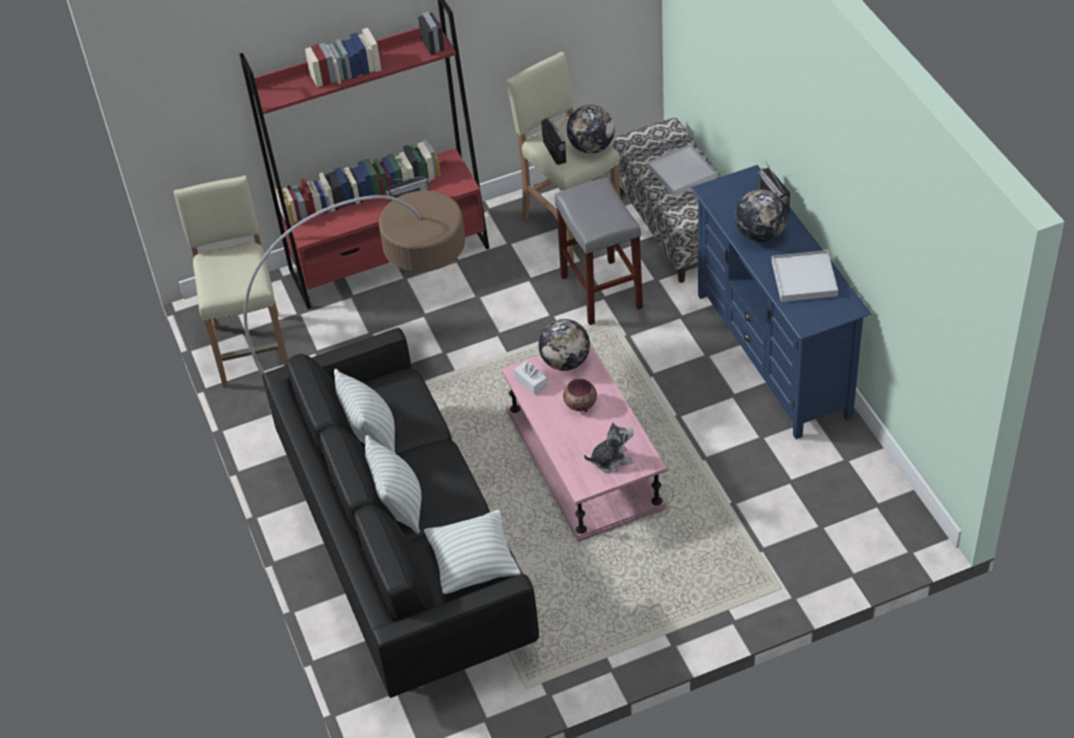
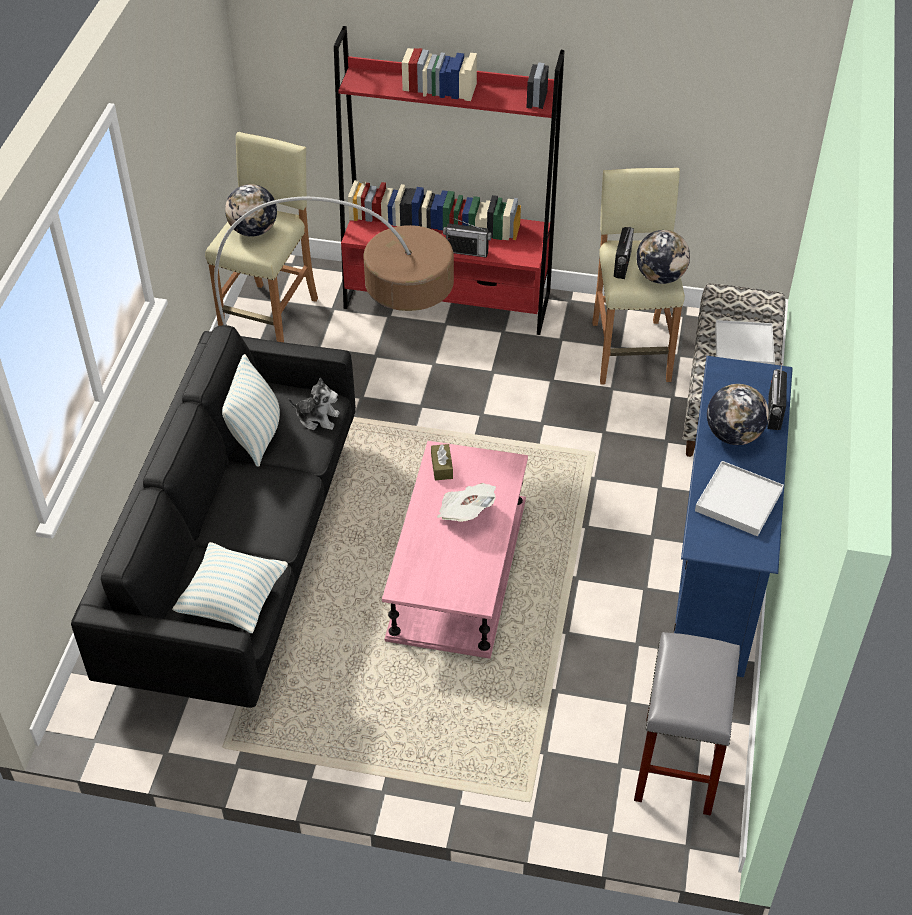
camera: 30 degrees right, 0 degrees up
pillow [365,435,421,534] -> none
white tissue box [514,361,548,395] -> brown tissue box [431,444,453,480]
globe [539,319,590,371] -> globe moved to [225,184,277,237]
grey stool [555,177,643,325] -> grey stool moved to [634,632,740,816]
bowl [563,378,597,412] -> newspaper [437,483,496,522]
plush toy [584,422,633,473] -> plush toy moved to [289,378,340,430]

